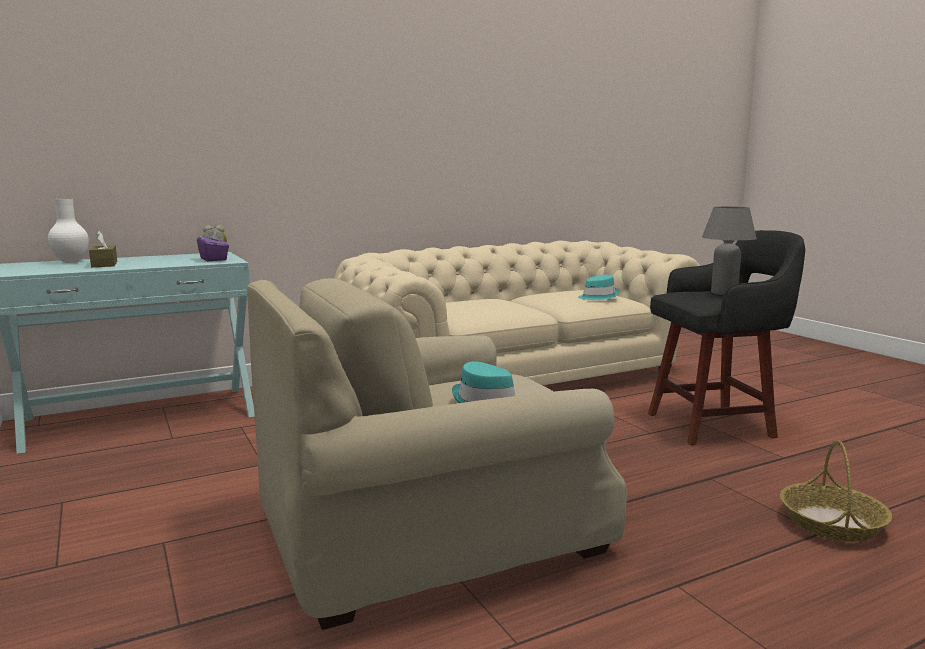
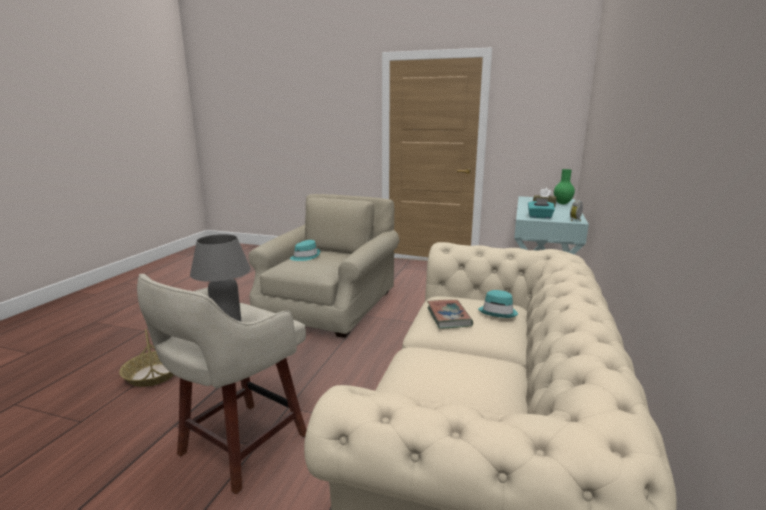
camera: 135 degrees right, 5 degrees up
white vase [48,199,89,263] -> green vase [554,169,575,204]
purple tissue box [197,229,229,261] -> turquoise tissue box [528,198,555,219]
turquoise hat [578,275,619,300] -> turquoise hat moved to [478,290,518,318]
black stool [648,230,805,445] -> beige stool [137,274,307,494]
none -> book [427,300,473,329]

